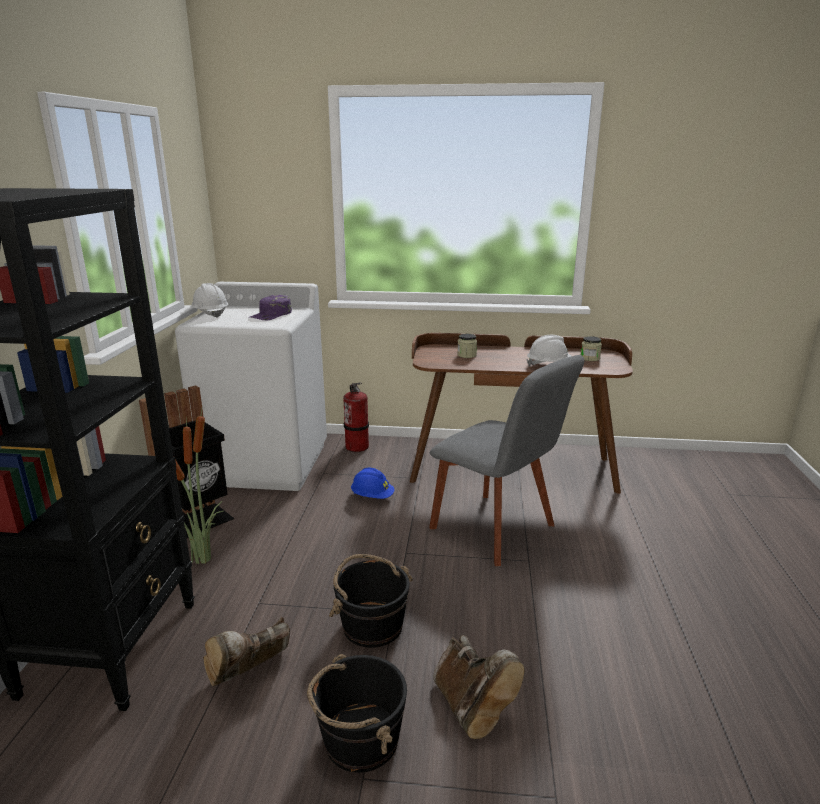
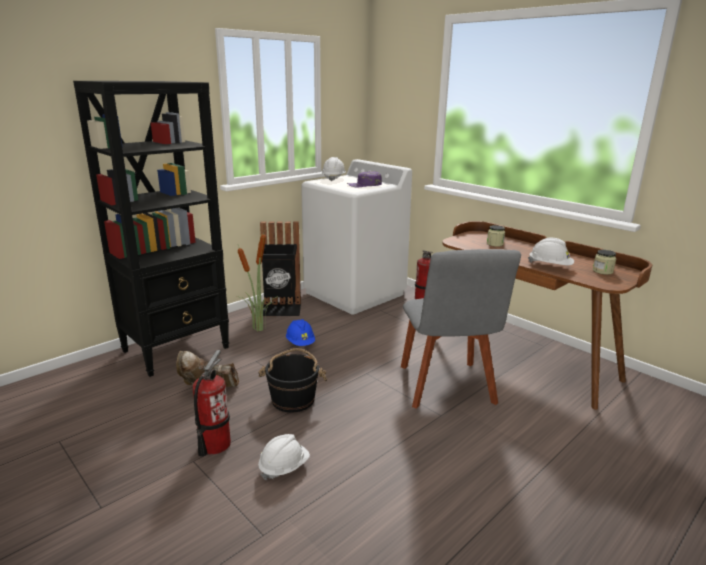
camera: 40 degrees right, 0 degrees up
black bucket [307,654,407,773] -> fire extinguisher [192,350,231,457]
blue hard hat [351,468,395,499] -> blue hard hat moved to [286,319,315,346]
brown boot [433,635,524,739] -> white hard hat [258,434,310,481]

